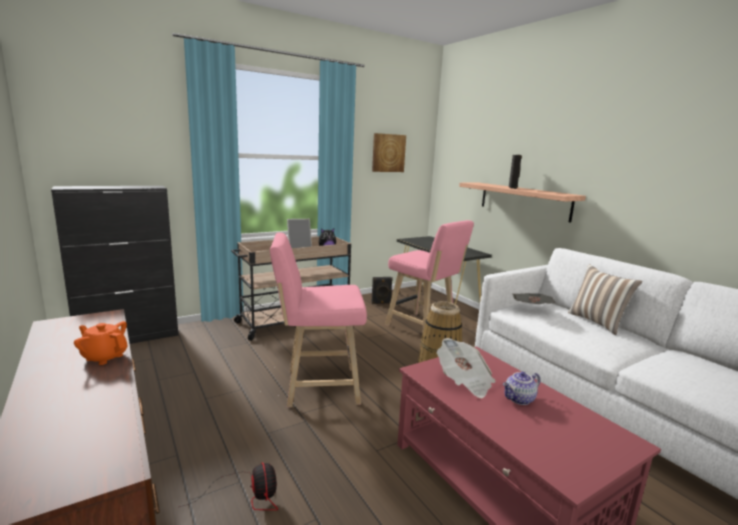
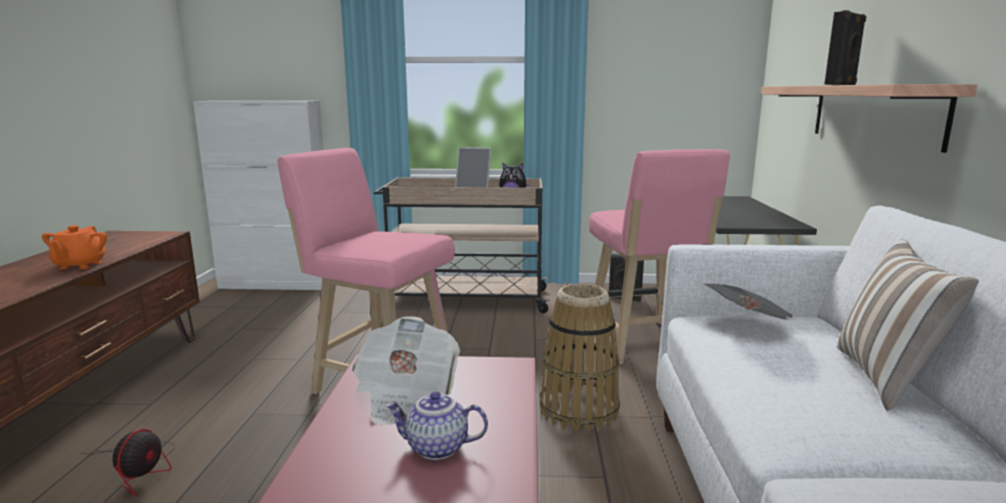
camera: 35 degrees right, 0 degrees up
black cabinet [51,186,178,344] -> white cabinet [193,101,323,290]
orange teapot [74,321,128,365] -> orange teapot turned 150 degrees counterclockwise [42,225,107,270]
picture [372,133,406,172] -> none

